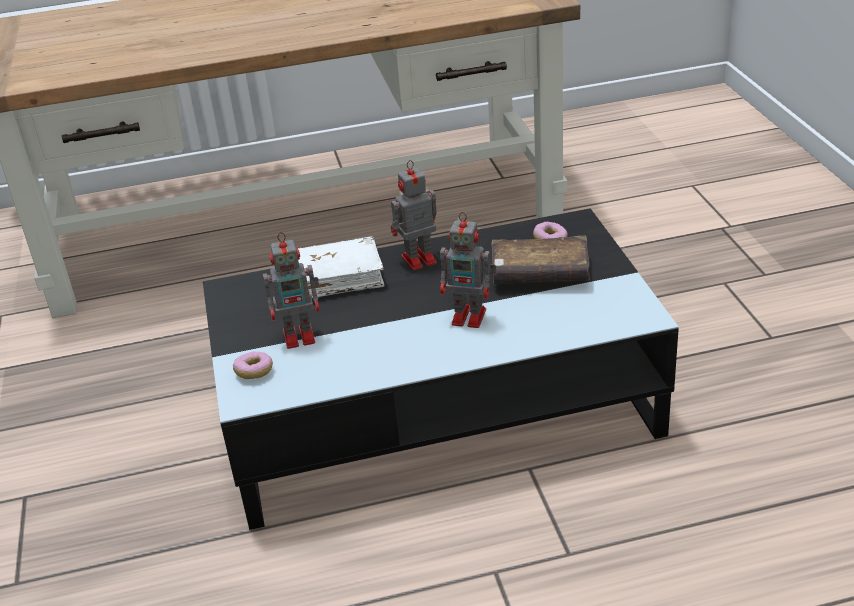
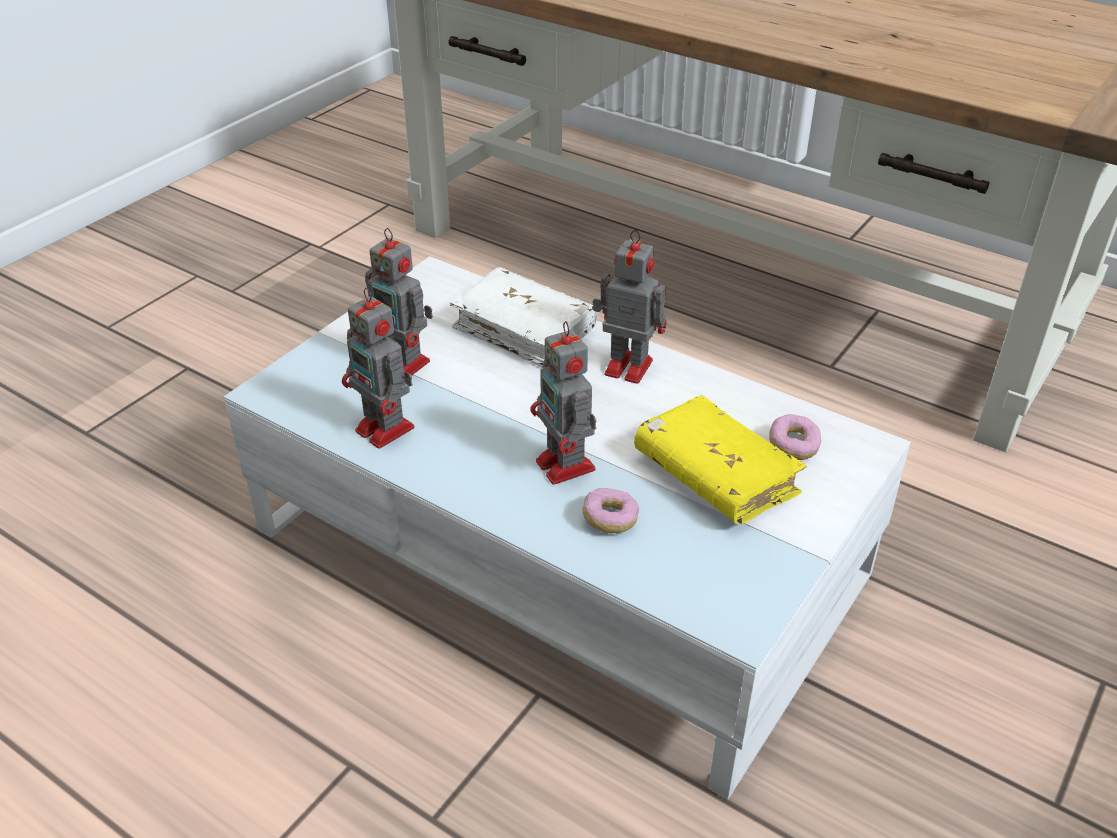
camera: 45 degrees right, 5 degrees up
black coffee table [203,208,679,530] -> white coffee table [224,256,911,800]
donut [233,352,273,379] -> donut moved to [582,488,639,533]
brown book [492,235,590,284] -> yellow book [634,395,807,524]
none -> toy robot [342,288,415,449]

